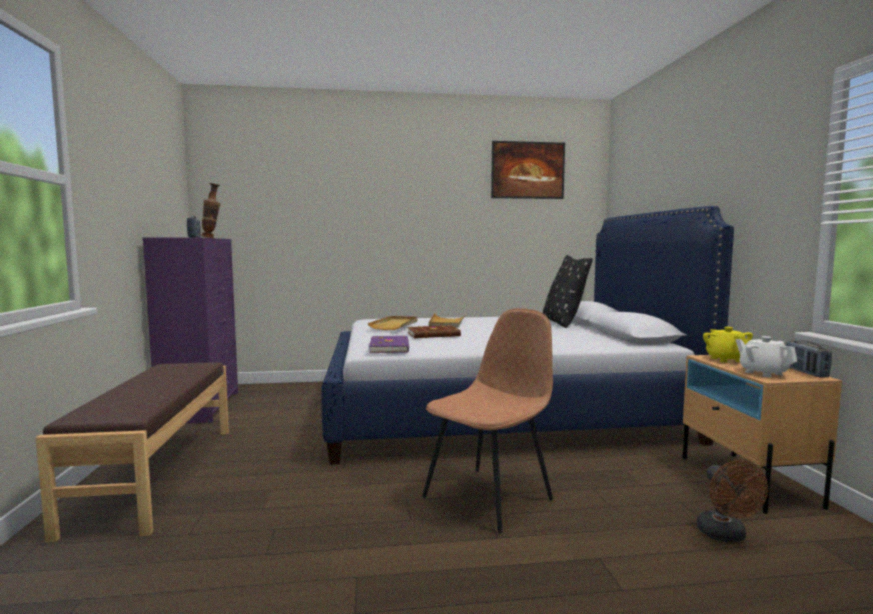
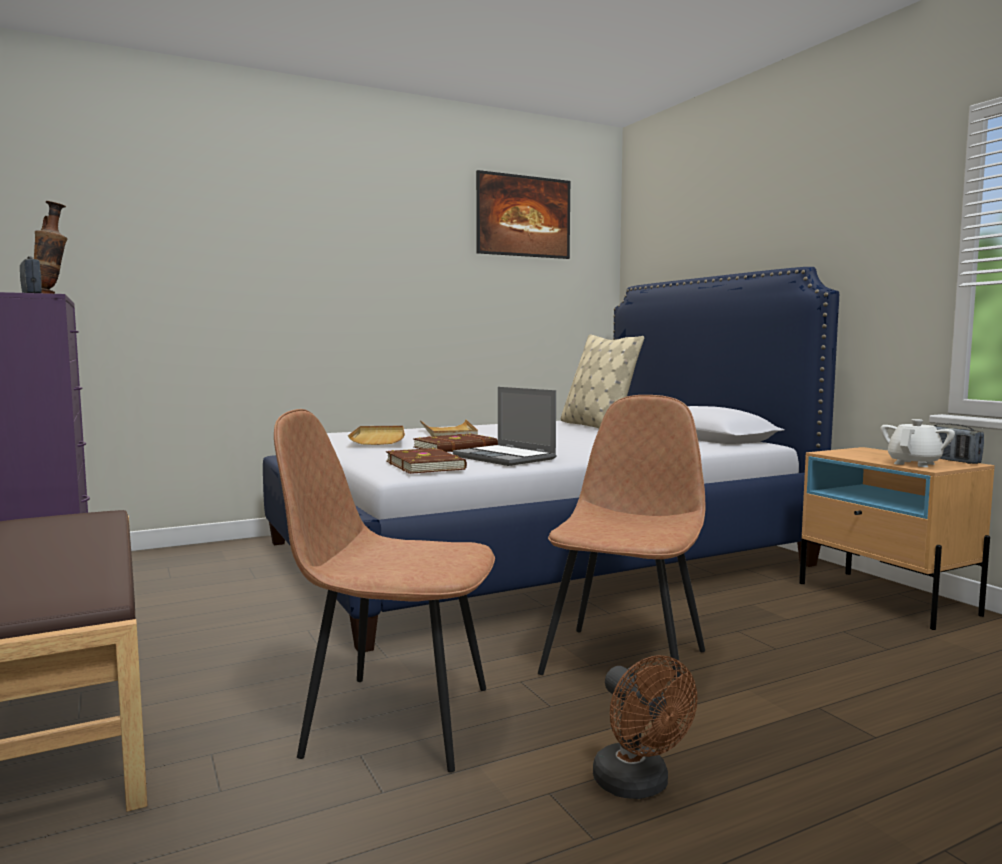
camera: 20 degrees left, 0 degrees up
purple book [369,336,409,353] -> brown book [386,448,467,474]
black pillow [543,255,593,328] -> beige pillow [561,335,644,428]
brown fan [697,460,768,542] -> brown fan moved to [593,655,698,799]
yellow teapot [703,327,753,363] -> none
white teapot [735,336,797,377] -> white teapot turned 90 degrees clockwise [881,419,955,467]
none -> brown chair [274,409,495,772]
none -> laptop [453,387,556,466]

